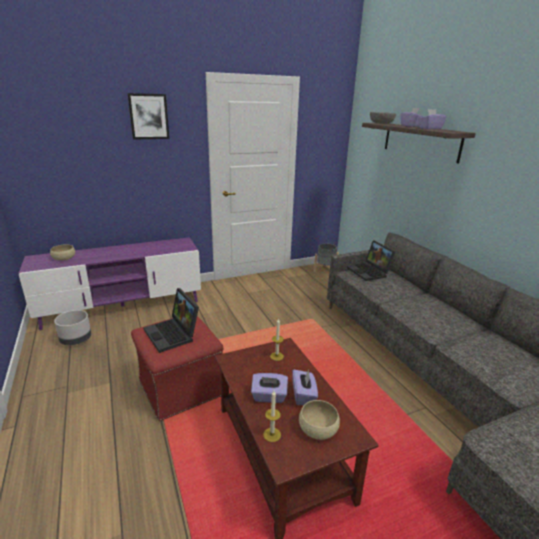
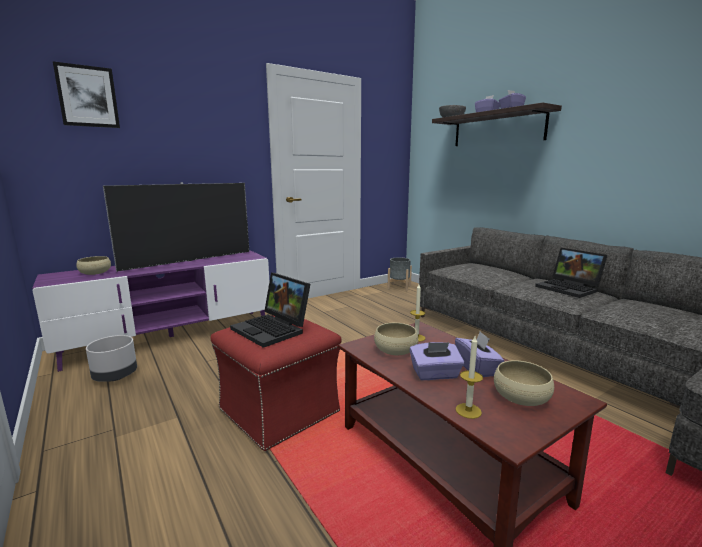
camera: 10 degrees left, 10 degrees down
picture [127,93,169,140] -> picture moved to [53,61,120,128]
laptop [347,240,396,281] -> laptop moved to [535,248,608,298]
none -> television [103,182,249,272]
none -> beige bowl [374,323,418,355]

